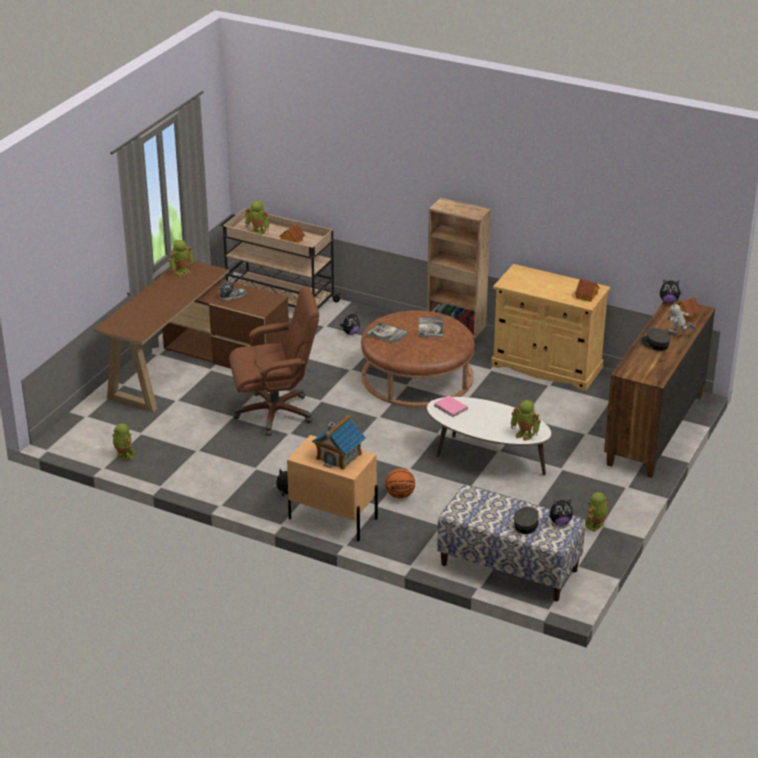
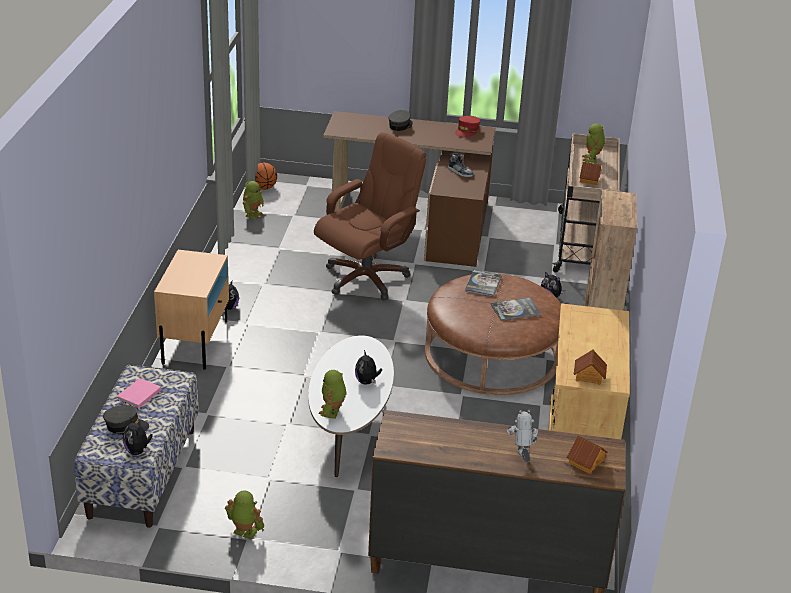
camera: 70 degrees right, 0 degrees up
toy robot [168,240,194,277] -> red cap [455,116,480,137]
brown office chair [229,286,319,436] -> brown office chair turned 105 degrees counterclockwise [314,133,426,300]
toy house [312,415,366,470] -> none
basketball [385,468,415,499] -> basketball moved to [255,163,277,190]
pink book [434,395,468,417] -> pink book moved to [117,378,161,409]
grey cap [641,328,671,351] -> grey cap moved to [389,110,413,131]
plush toy [660,280,682,303] -> plush toy moved to [355,350,382,385]

